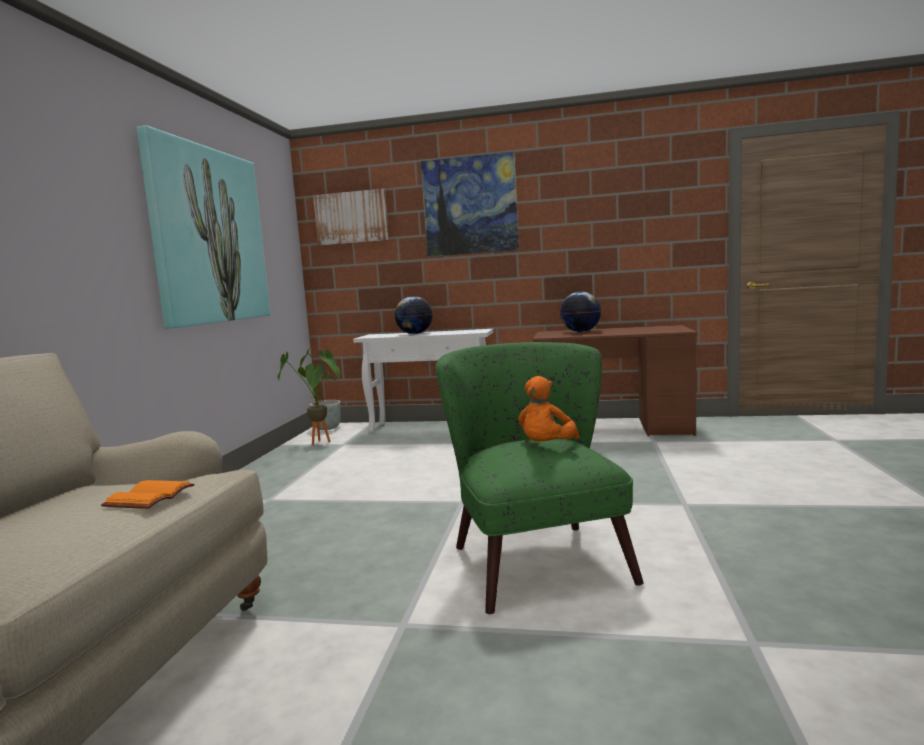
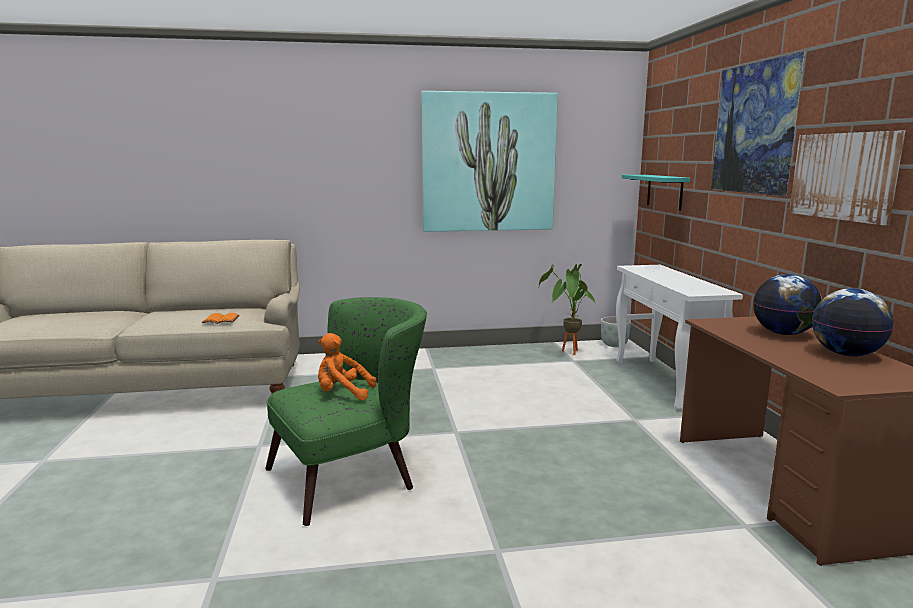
camera: 70 degrees right, 5 degrees up
picture [313,189,389,246] -> picture moved to [789,131,905,225]
globe [395,296,433,334] -> globe moved to [812,288,894,357]
none -> turquoise shelf [622,175,690,211]

